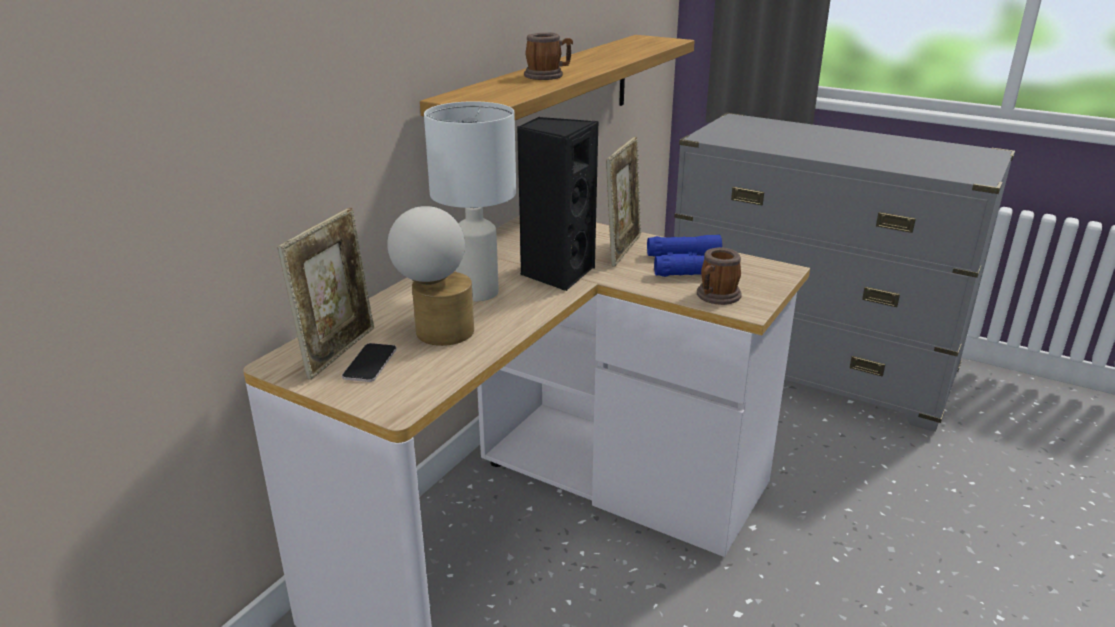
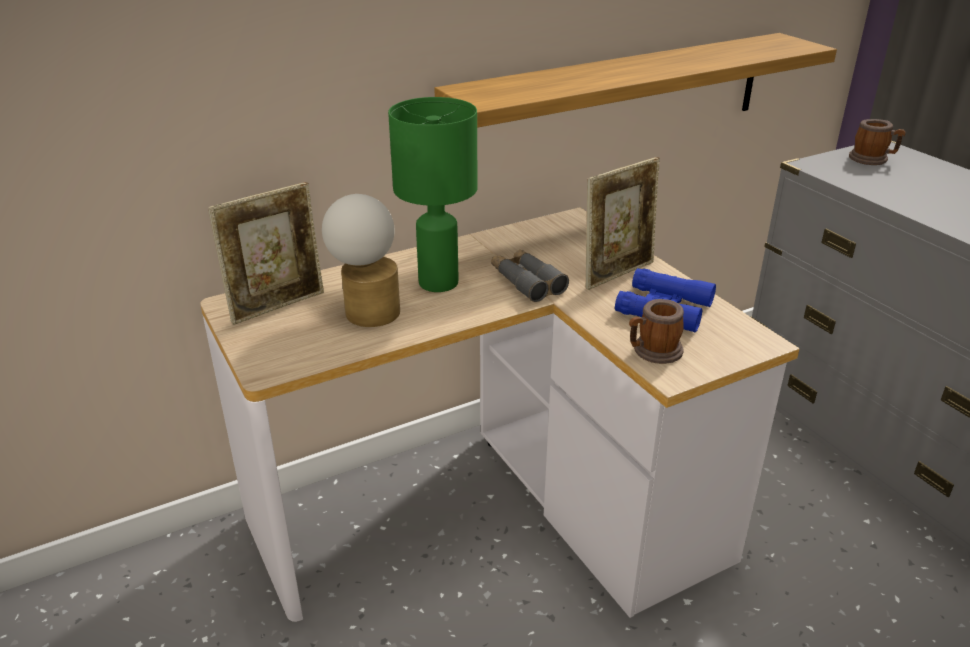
camera: 30 degrees right, 5 degrees up
phone [342,343,397,382] -> none
white table lamp [424,101,516,301] -> green table lamp [388,97,478,292]
black speaker [517,117,598,291] -> grey binoculars [491,249,569,302]
mug [524,32,573,80] -> mug moved to [849,119,906,165]

